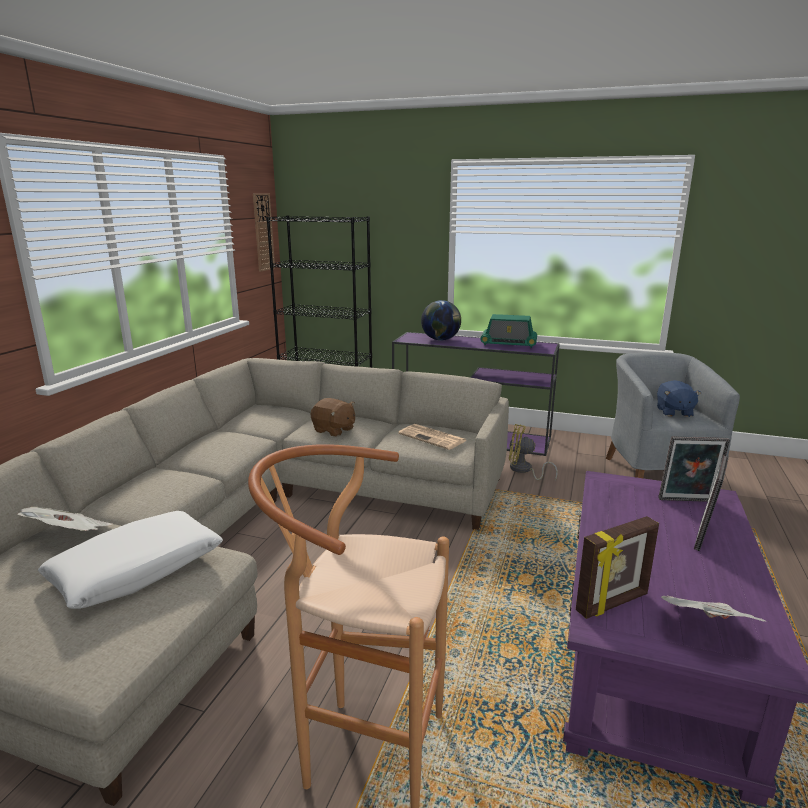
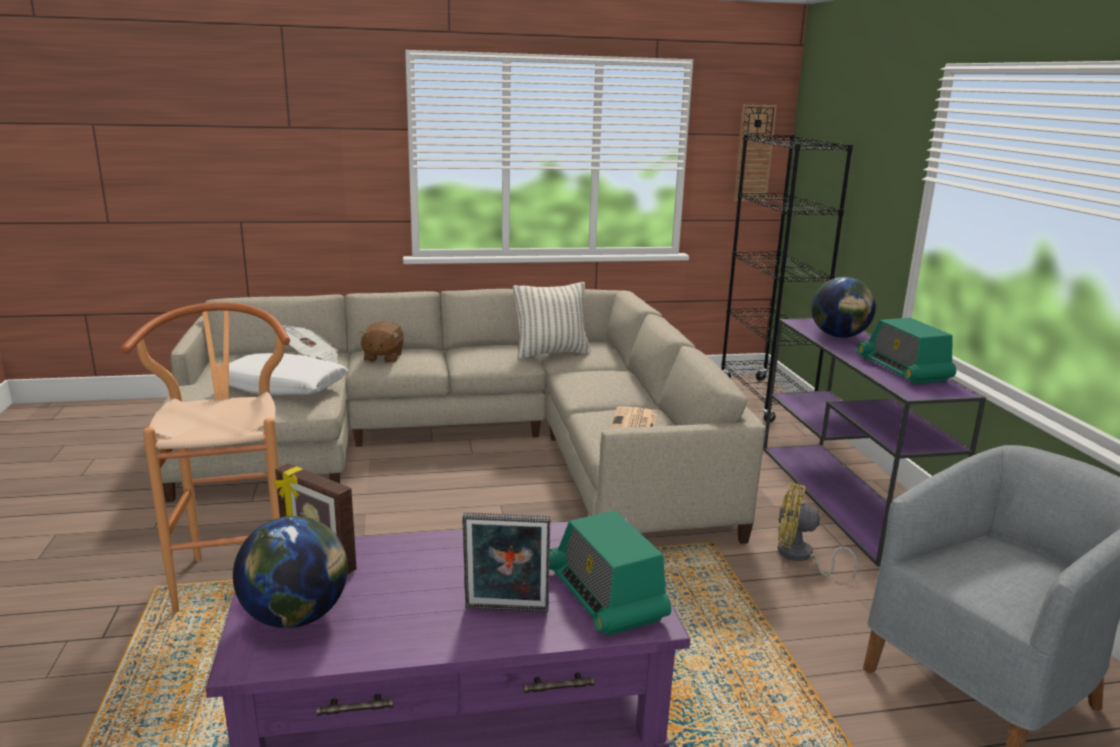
camera: 60 degrees right, 0 degrees up
brown plush toy [311,398,355,437] -> brown plush toy moved to [358,321,404,363]
yellow fan [509,424,558,481] -> yellow fan turned 60 degrees counterclockwise [778,483,858,578]
blue plush toy [657,380,701,417] -> none
picture frame [658,436,730,502] -> radio [549,510,671,636]
newspaper [661,595,767,622] -> globe [233,516,348,628]
none -> pillow [513,282,591,359]

